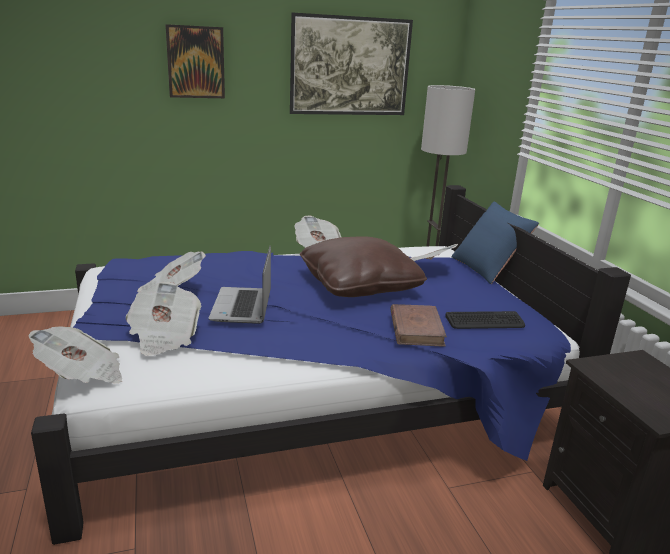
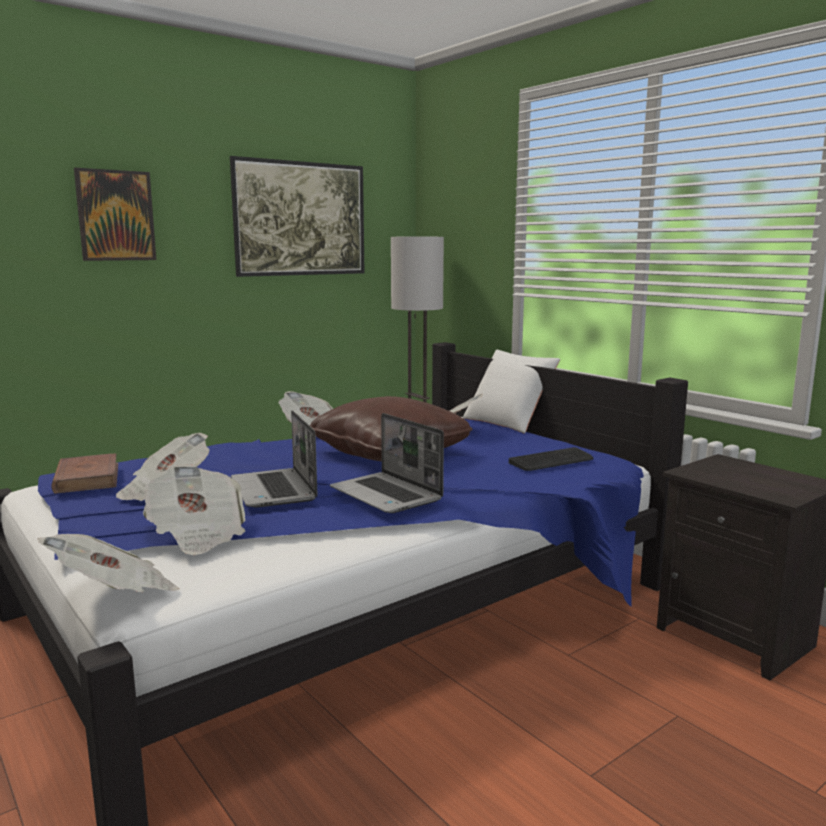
camera: 20 degrees left, 10 degrees down
brown book [390,304,447,346] -> brown book moved to [51,453,118,494]
blue pillow [452,201,539,284] -> white pillow [463,350,560,433]
none -> laptop [330,413,444,513]

